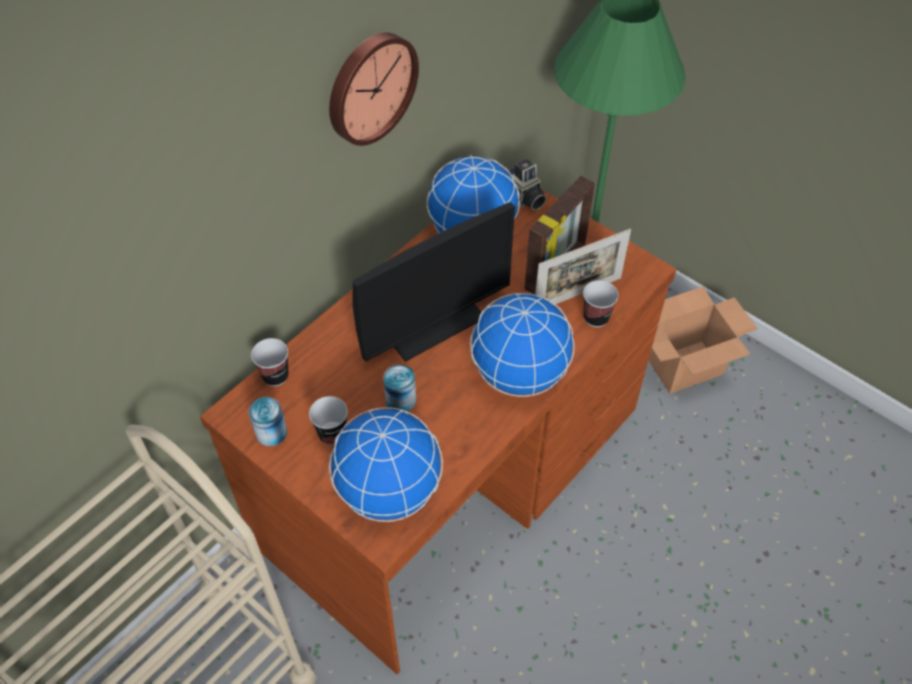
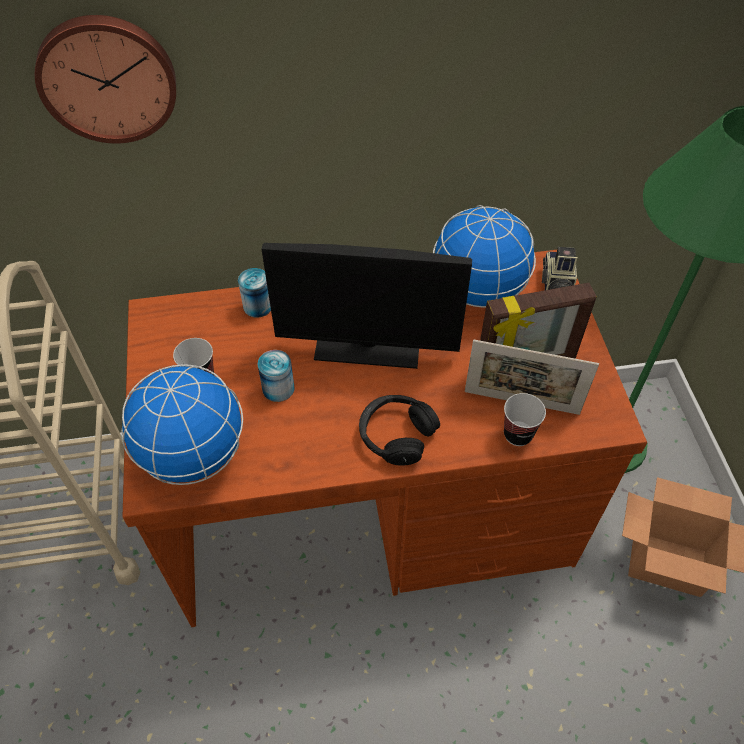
camera: 40 degrees right, 0 degrees up
can [249,397,287,446] -> can moved to [238,268,271,318]
cup [251,338,289,386] -> none
wall clock [329,32,419,146] -> wall clock moved to [35,15,176,144]
globe [470,293,575,397] -> black headphones [359,395,440,466]

